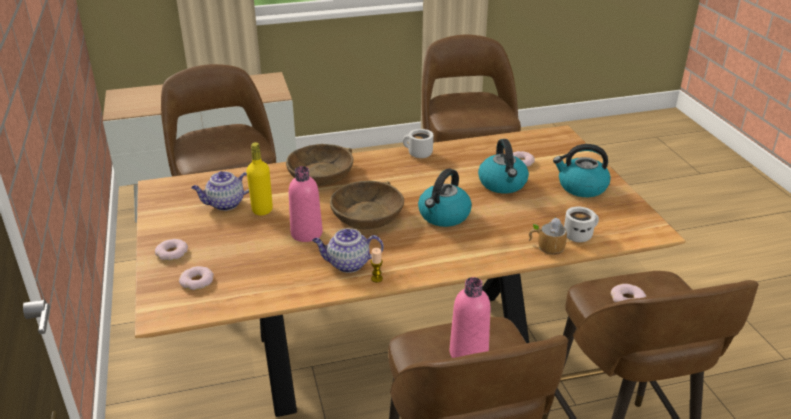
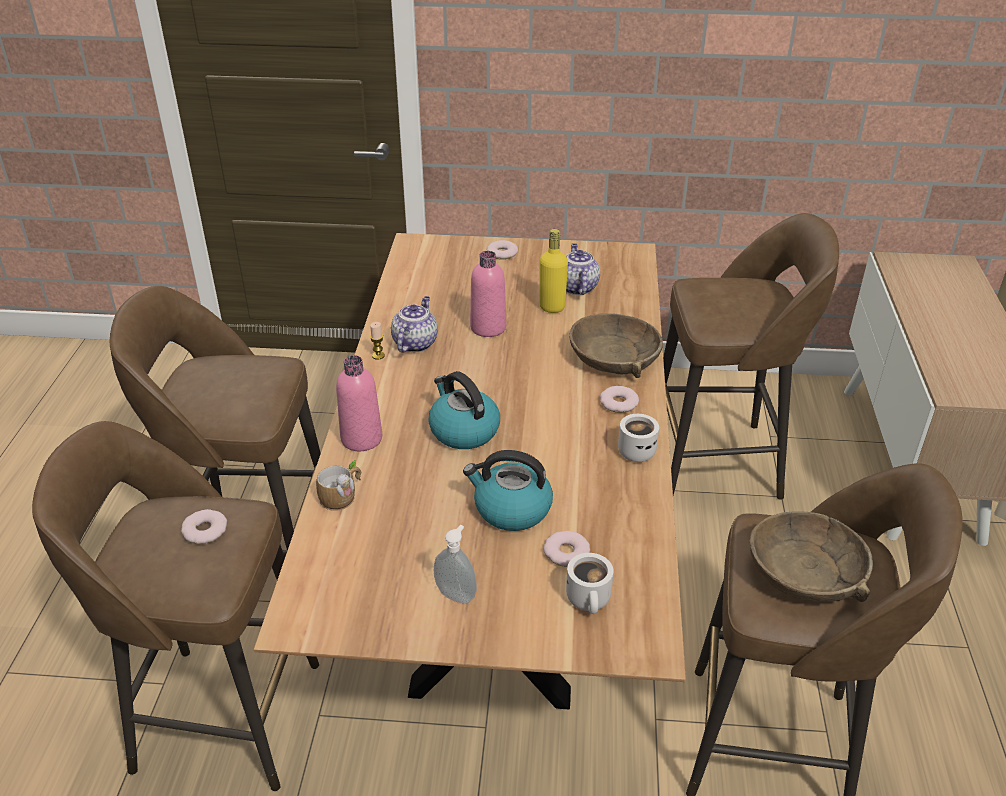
camera: 110 degrees right, 5 degrees up
donut [179,266,214,290] -> donut moved to [600,386,639,413]
brown bowl [330,181,404,229] -> brown bowl moved to [750,511,873,602]
pink bottle [450,277,491,358] -> pink bottle moved to [336,355,382,451]
kettle [553,144,611,197] -> soap dispenser [434,525,477,604]
white mug [564,207,599,242] -> white mug moved to [566,553,614,614]

